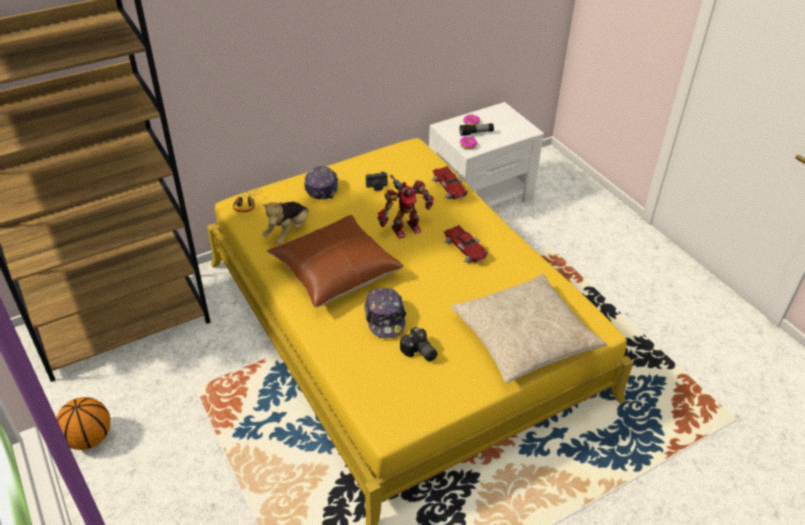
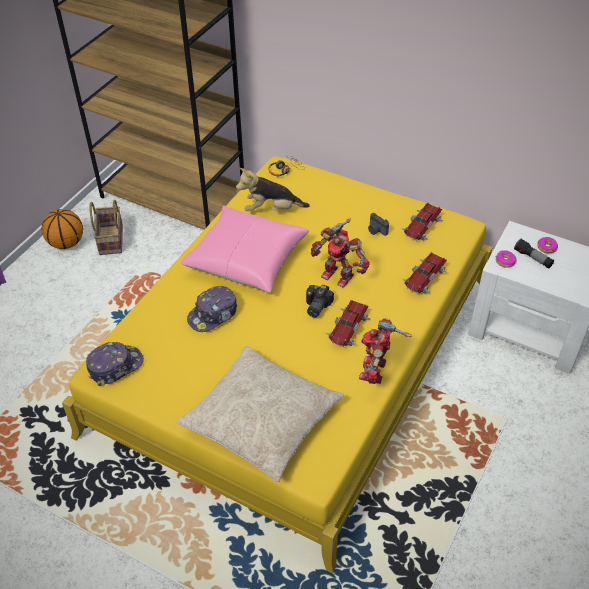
camera: 60 degrees right, 5 degrees up
brown pillow [267,215,403,307] -> pink pillow [181,206,309,292]
cap [304,166,338,200] -> cap moved to [86,342,144,386]
camera [400,327,438,362] -> camera moved to [306,285,334,318]
none -> basket [89,200,123,255]
none -> toy robot [359,318,412,384]
none -> toy car [402,203,443,241]

